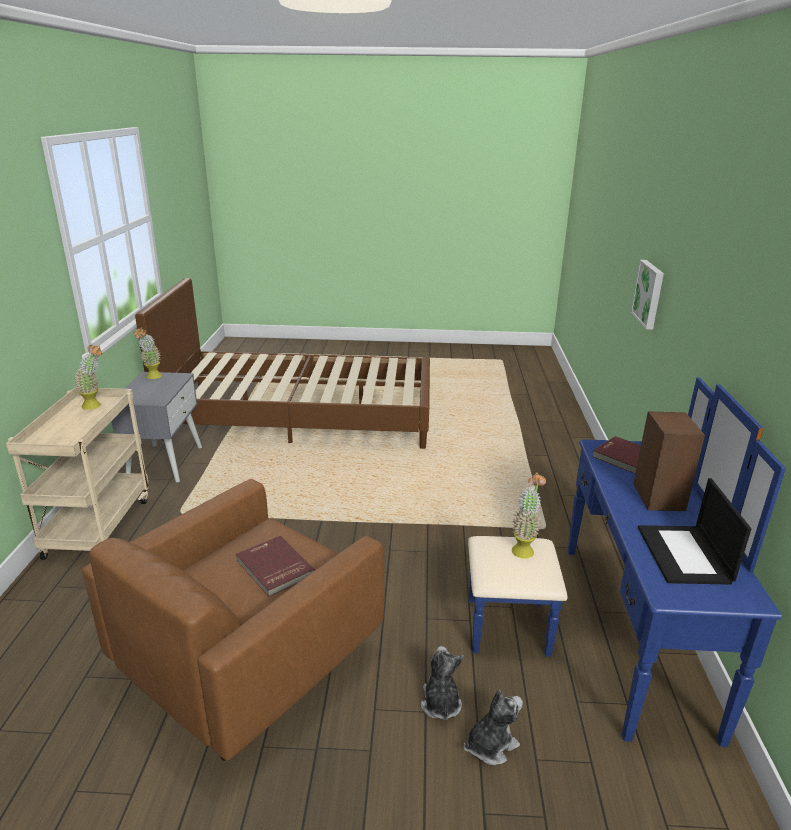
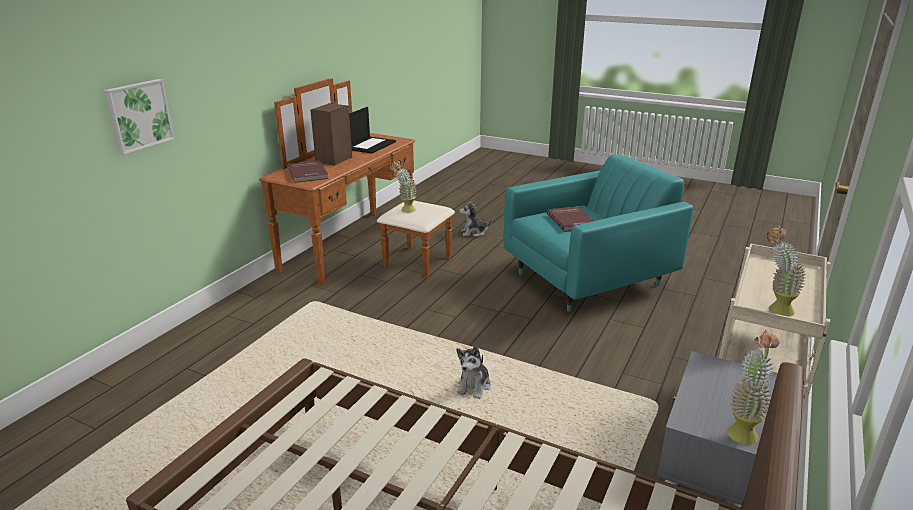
camera: 155 degrees left, 0 degrees up
brown armchair [82,479,385,761] -> turquoise armchair [504,154,693,312]
plush toy [421,646,464,720] -> plush toy moved to [456,346,491,399]
blue dresser [468,377,786,747] -> brown dresser [259,78,455,285]

